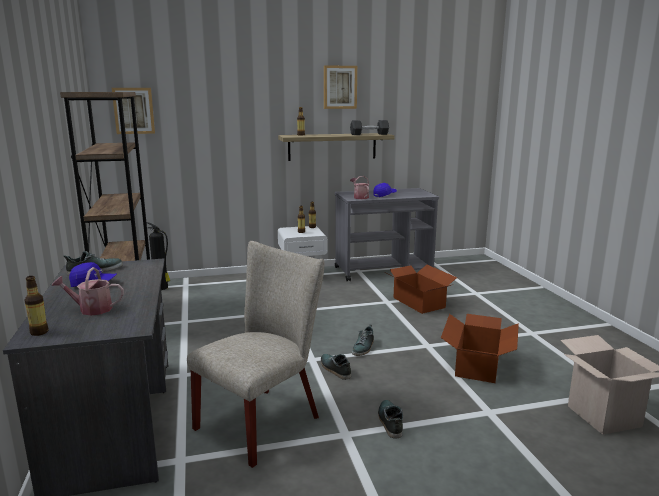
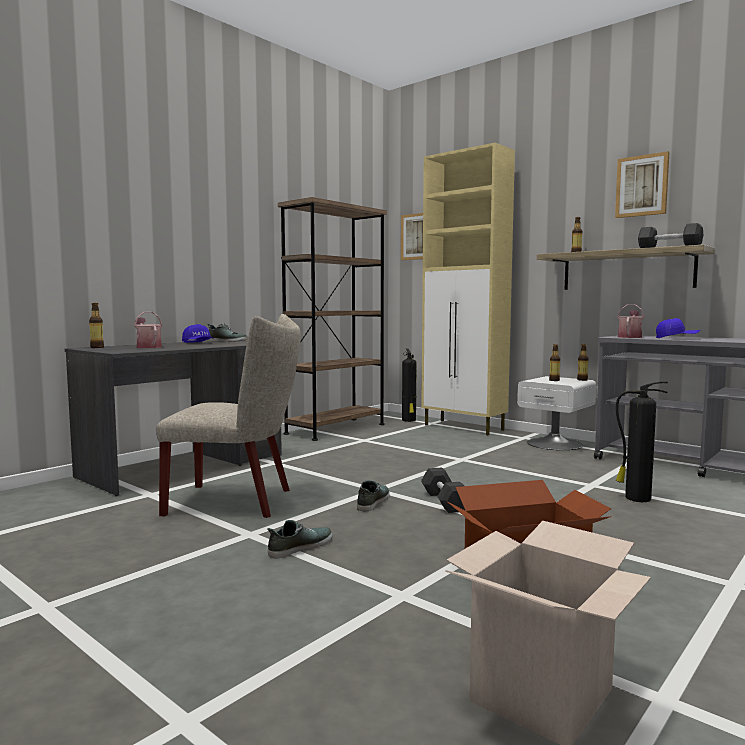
camera: 55 degrees right, 10 degrees down
shoe [352,325,374,356] -> black dumbbell [421,467,465,513]
cardboard box [390,265,457,314] -> fire extinguisher [616,381,668,502]
none -> beige cabinet [421,143,515,435]

